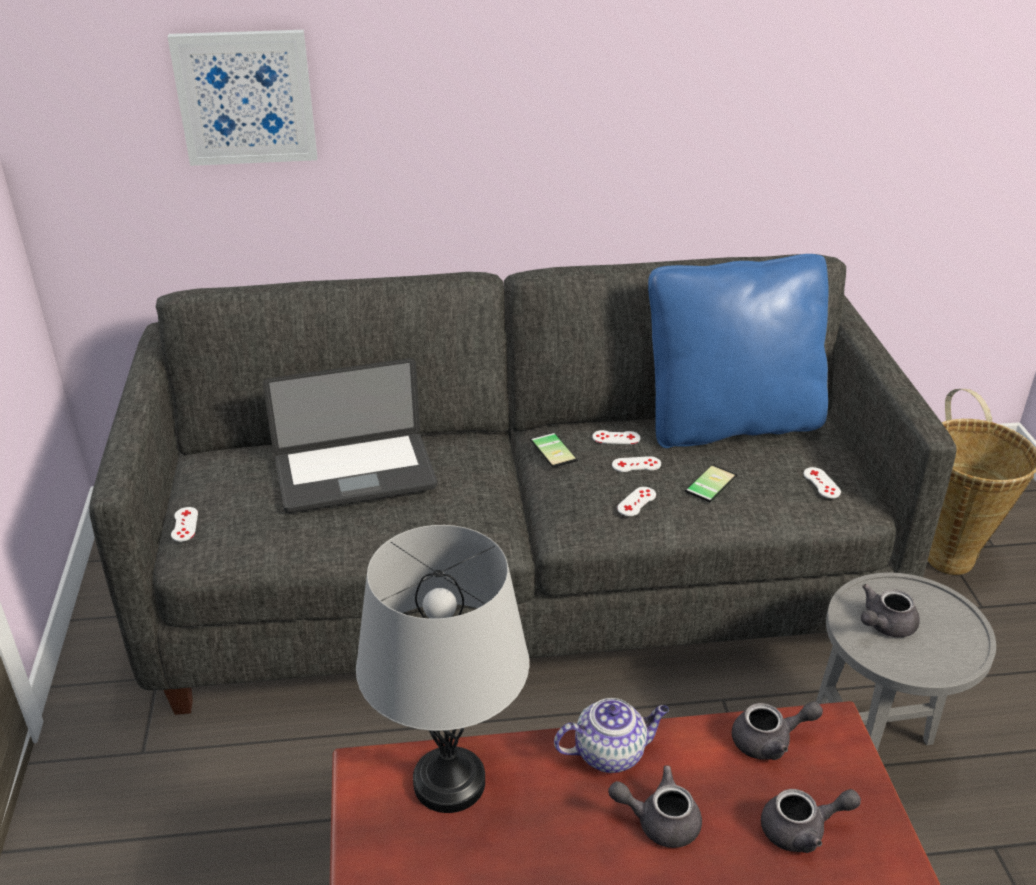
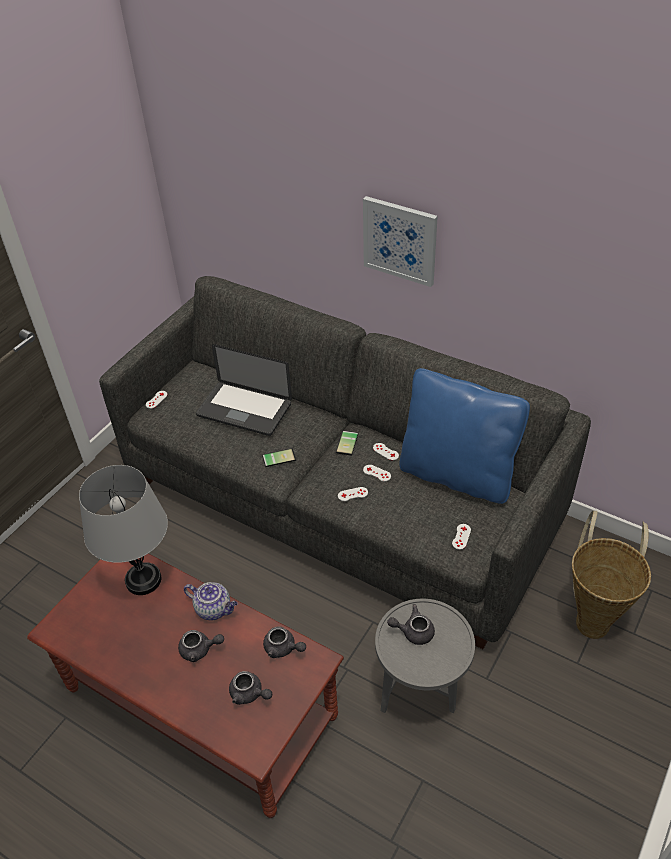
camera: 40 degrees right, 10 degrees up
picture [168,30,317,166] -> picture moved to [363,196,438,287]
grey teapot [608,765,702,848] -> grey teapot turned 135 degrees clockwise [178,630,224,662]
phone [685,464,737,502] -> phone moved to [262,448,296,467]

